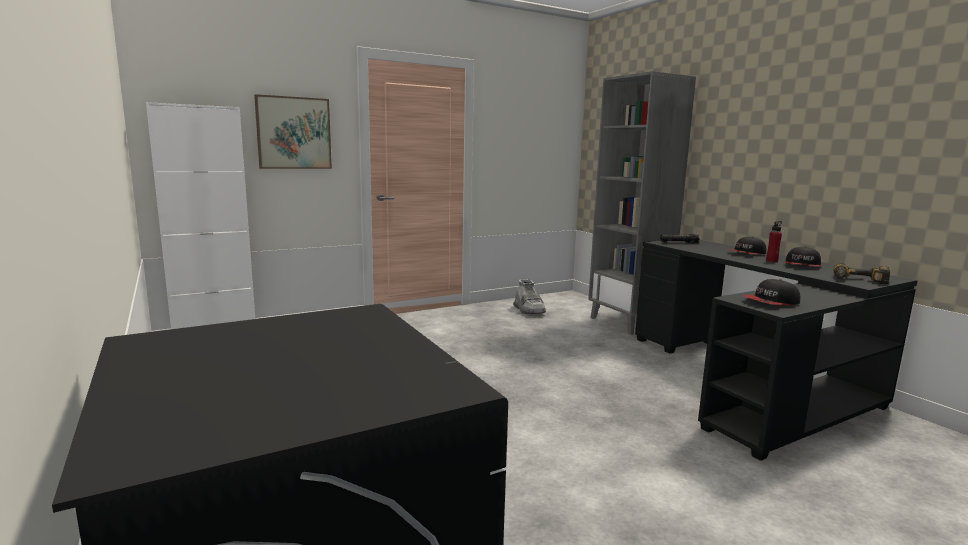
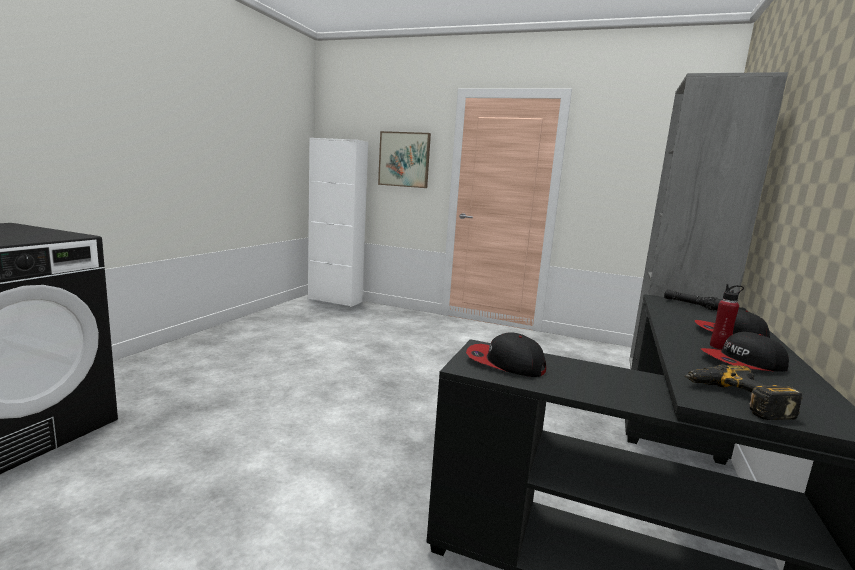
camera: 50 degrees right, 0 degrees up
grey boot [513,279,546,314] -> none

